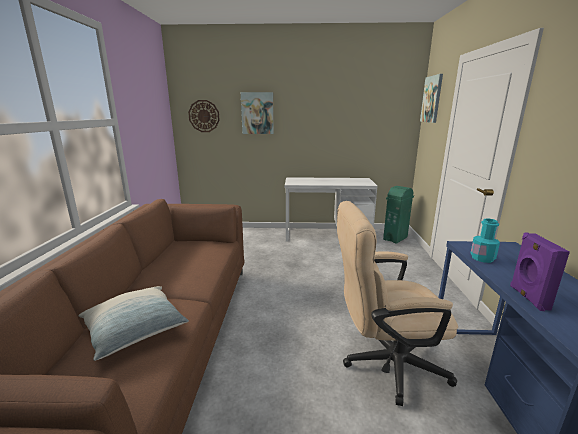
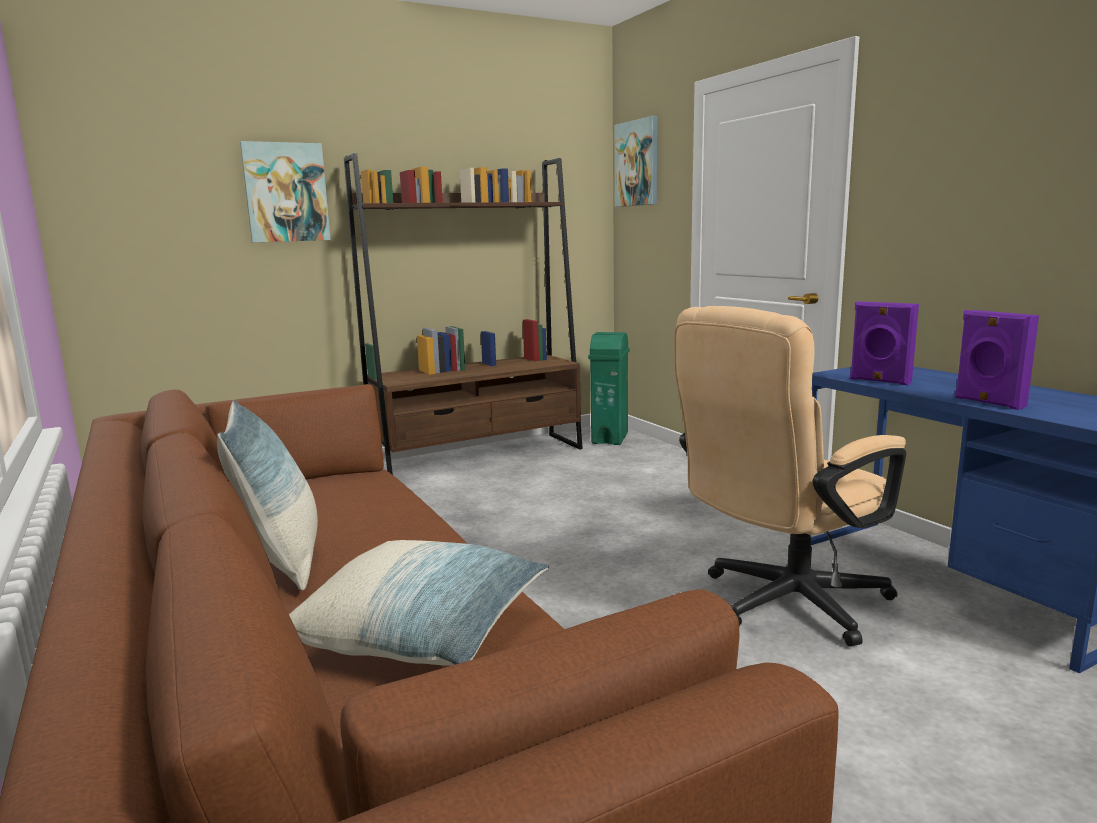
camera: 30 degrees left, 5 degrees down
wall clock [188,100,220,132] -> none
white desk [285,177,378,242] -> brown bookcase [344,153,583,475]
turquoise bottle [470,218,500,263] -> purple speaker [850,301,919,385]
none -> pillow [217,399,318,591]

